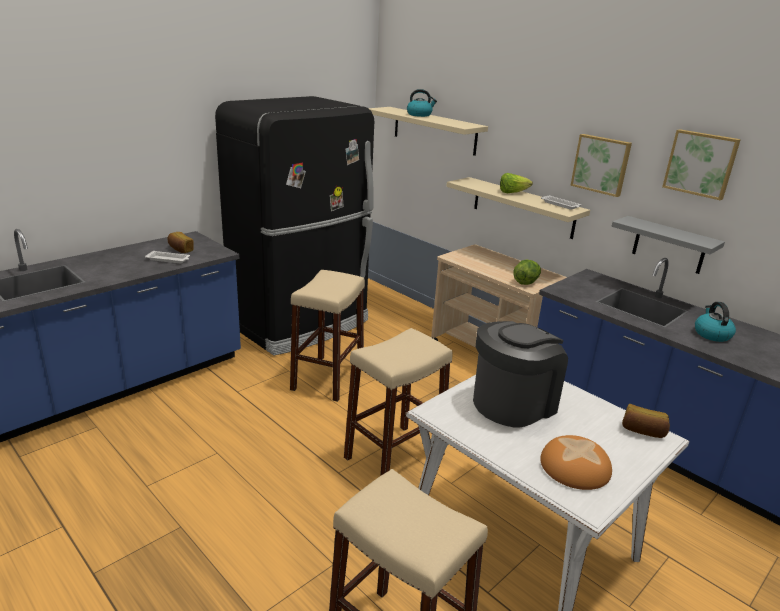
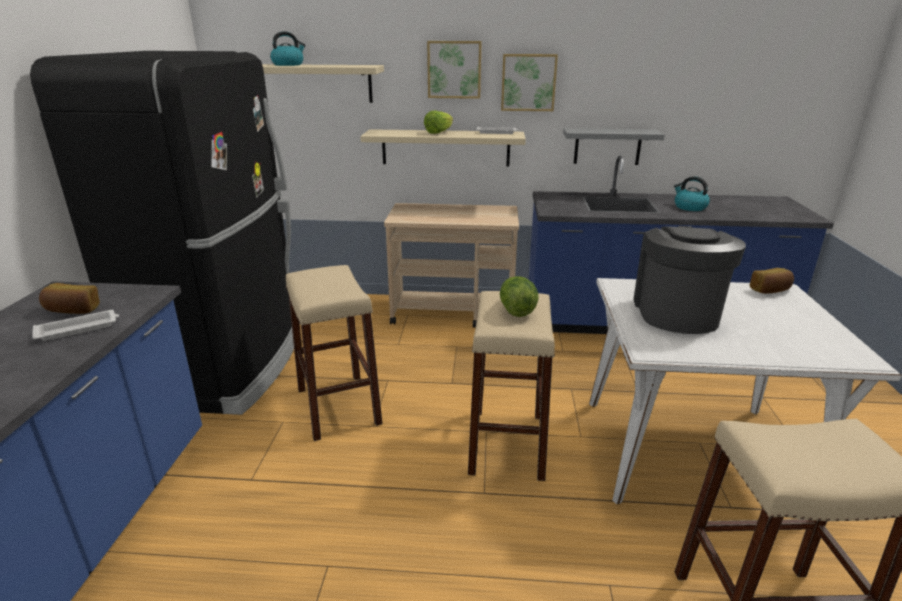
camera: 40 degrees left, 0 degrees up
lettuce [513,260,541,285] -> lettuce moved to [500,276,539,317]
bread [540,435,612,490] -> none
picture [662,129,741,200] -> picture moved to [427,41,482,99]

